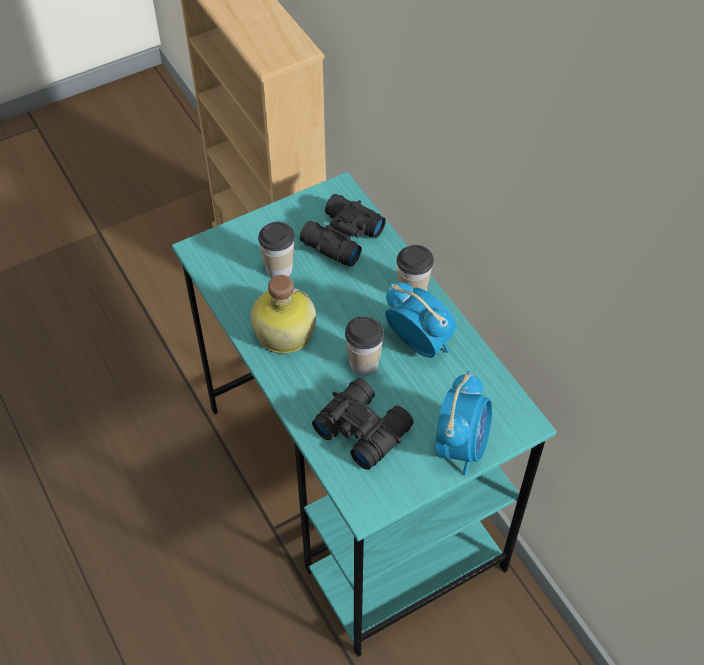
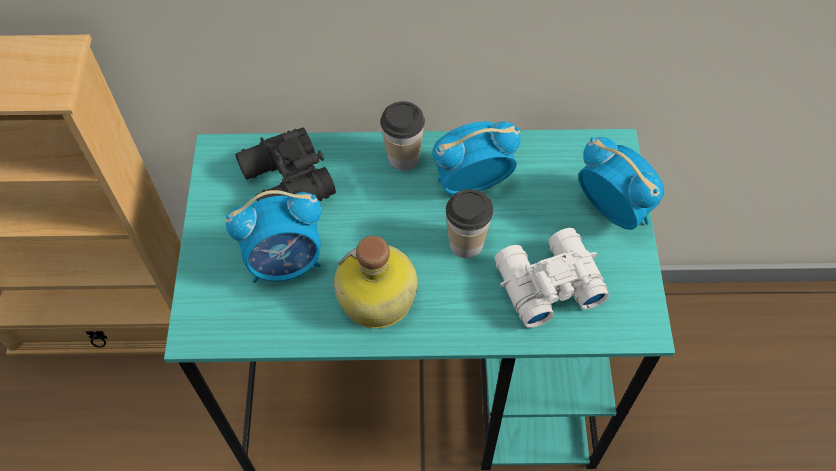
camera: 60 degrees left, 5 degrees up
cup [258,222,295,278] -> alarm clock [226,190,321,283]
black binoculars [312,378,414,470] -> white binoculars [494,228,609,328]

